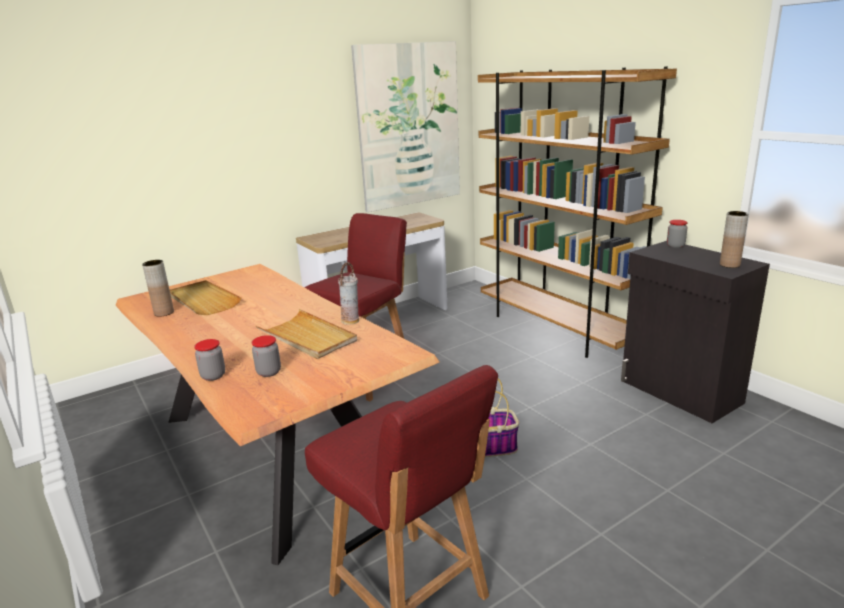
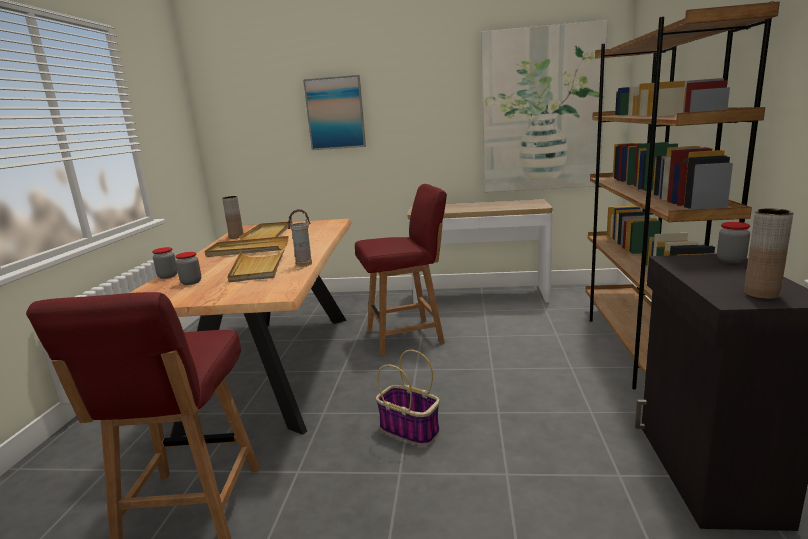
camera: 40 degrees right, 5 degrees down
none -> beige tray [205,236,288,257]
none -> picture [303,75,366,150]

